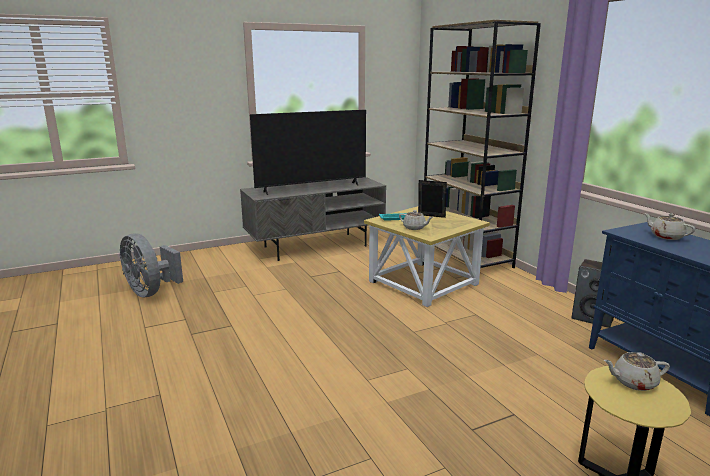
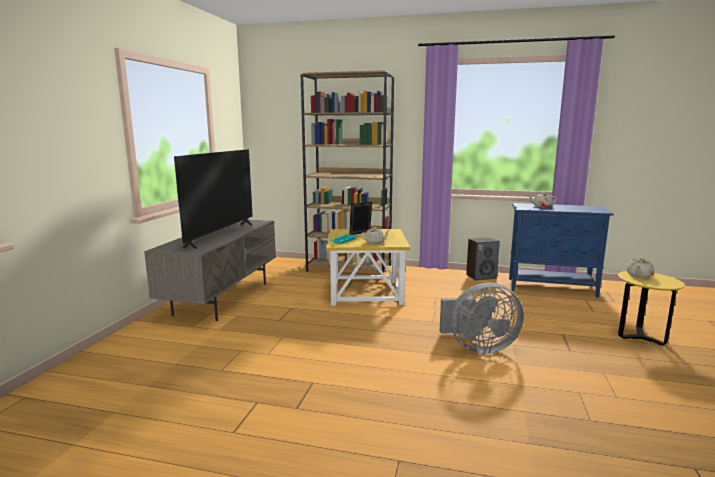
camera: 50 degrees left, 5 degrees down
grey fan [120,233,183,297] -> grey fan moved to [440,283,524,354]

